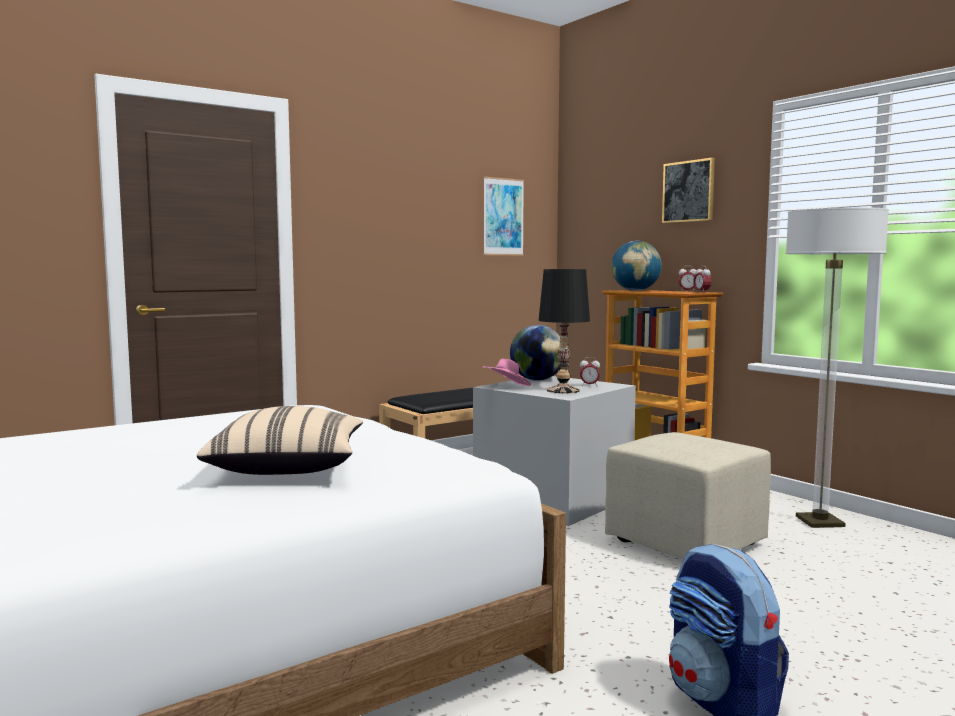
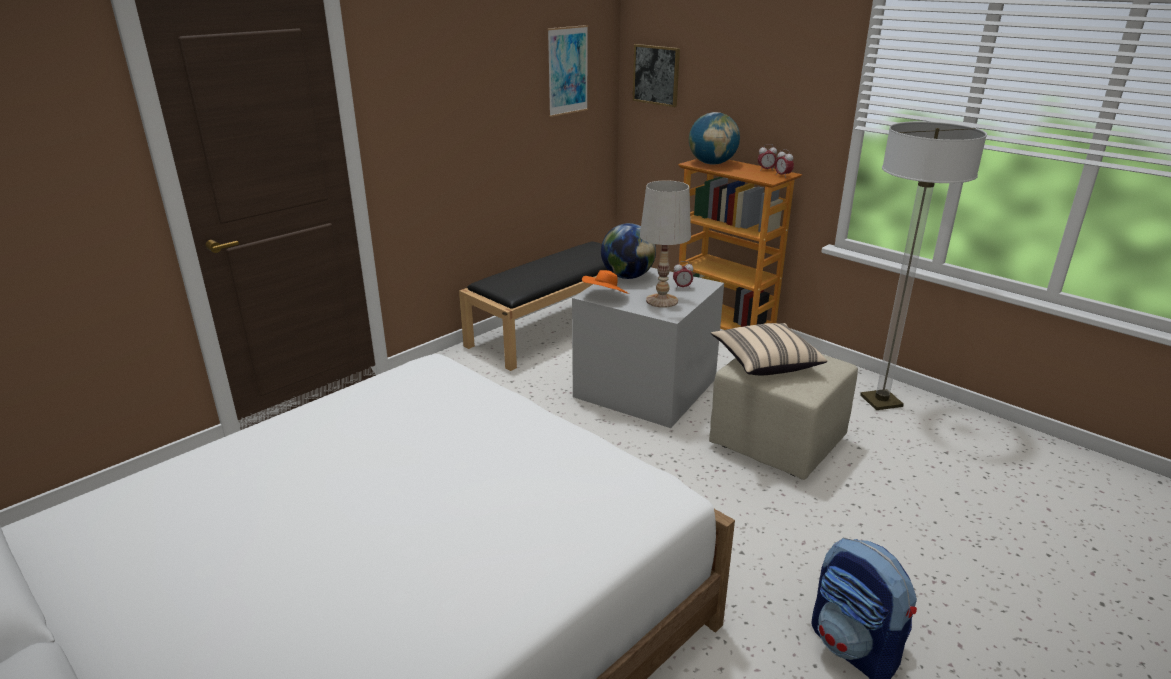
camera: 10 degrees left, 20 degrees up
beige pillow [197,406,363,475] -> beige pillow moved to [711,323,827,375]
pink hat [483,359,531,386] -> orange hat [582,270,629,294]
black table lamp [538,269,590,393] -> white table lamp [640,180,691,308]
picture [662,158,715,223] -> picture moved to [633,44,680,107]

